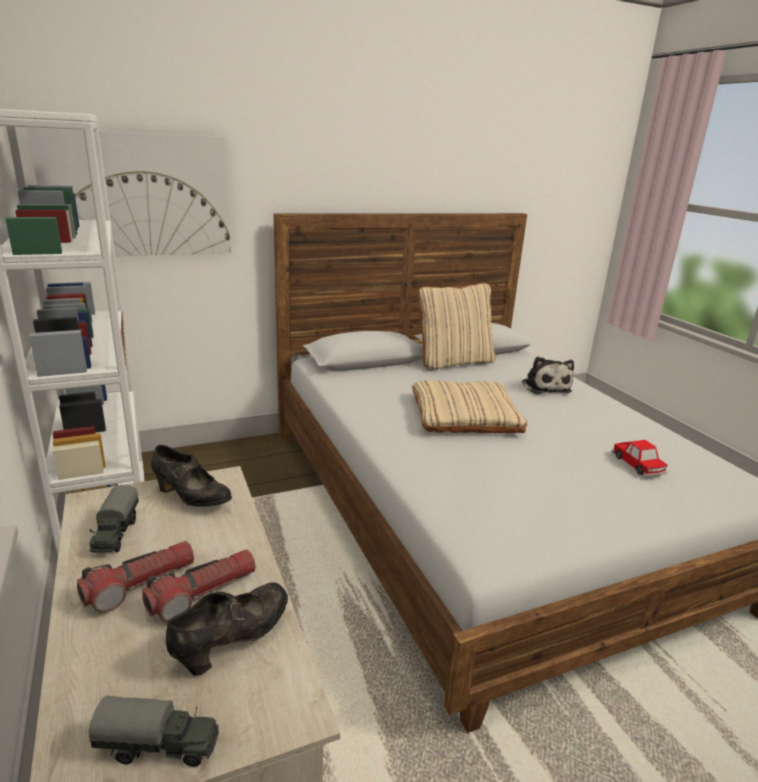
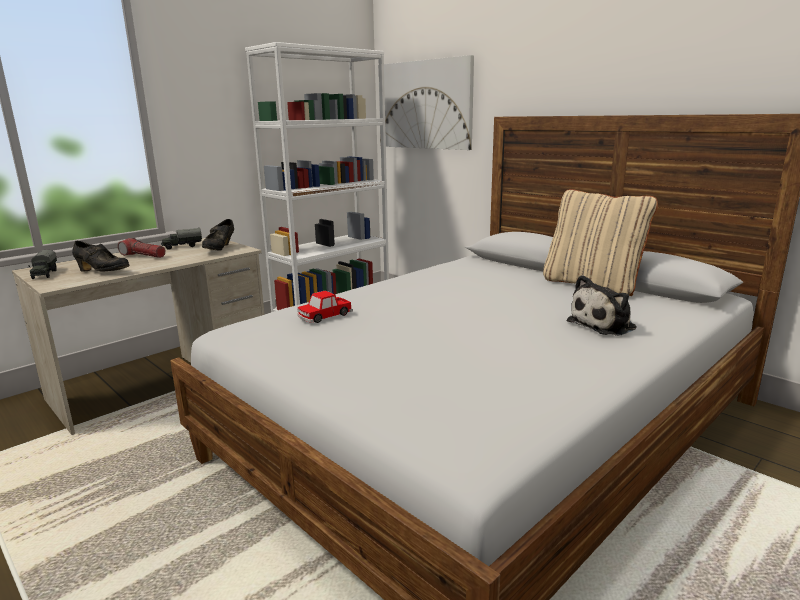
camera: 70 degrees right, 5 degrees down
flashlight [142,549,256,623] -> none
beige pillow [412,380,527,433] -> none
toy car [611,440,668,477] -> toy car moved to [297,290,353,323]

